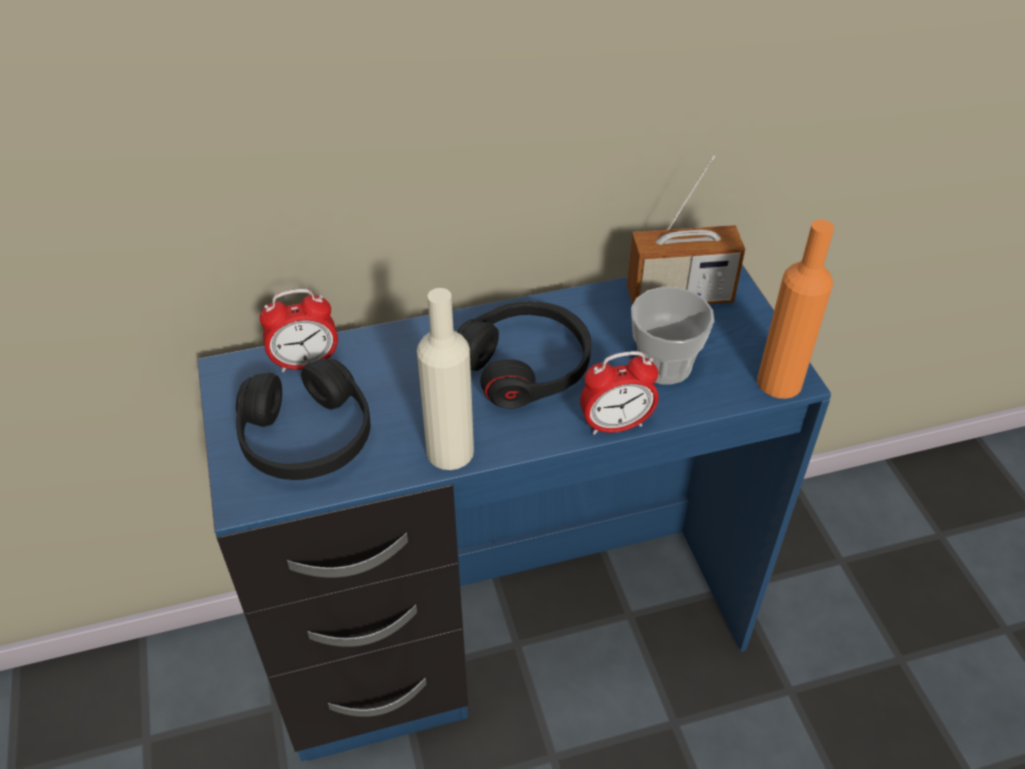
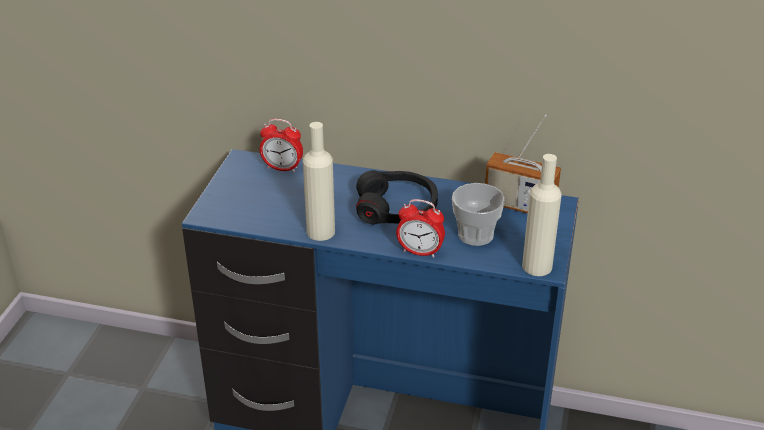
camera: 30 degrees right, 10 degrees down
black headphones [236,358,371,480] -> none
orange bottle [757,220,834,399] -> beige bottle [522,154,562,276]

